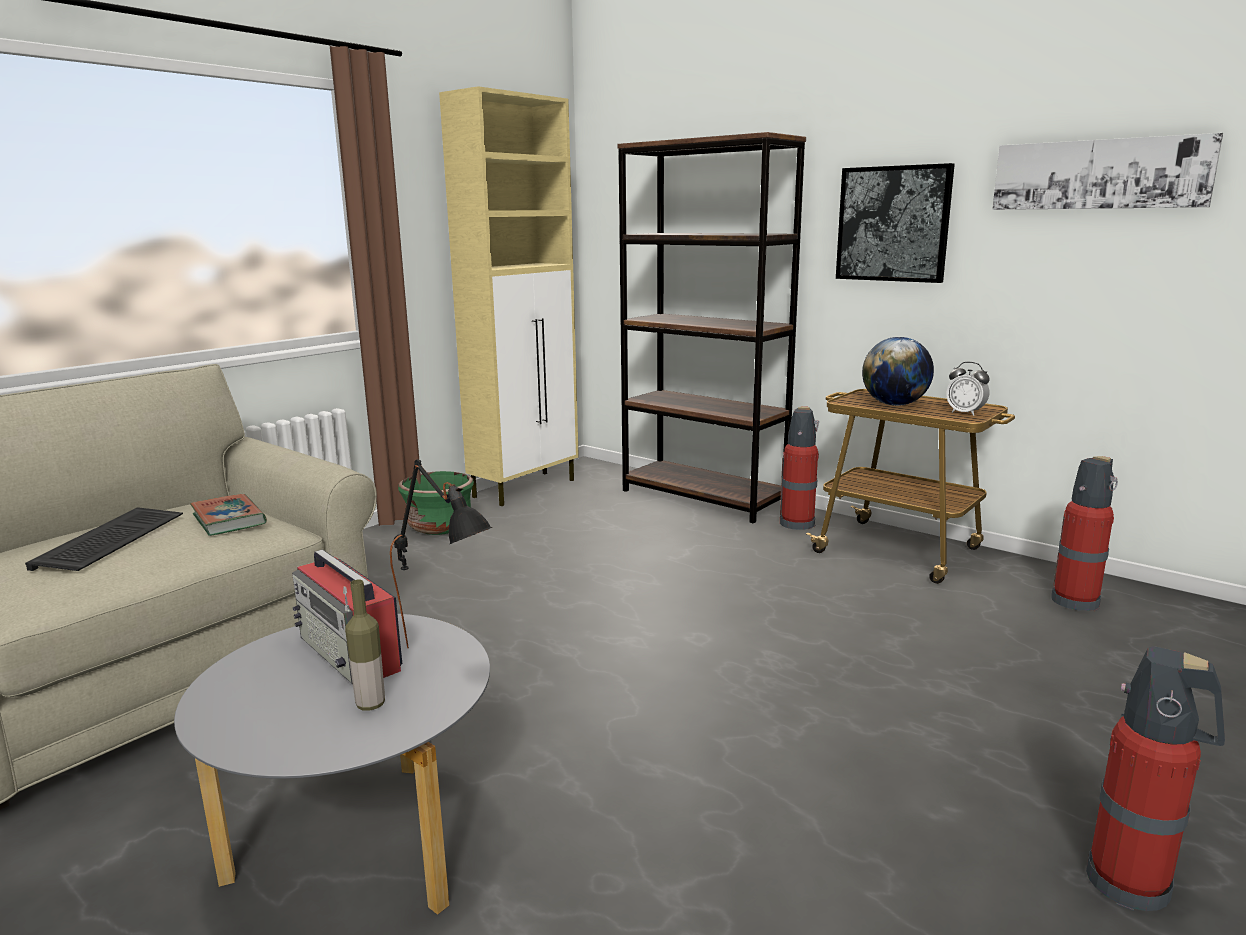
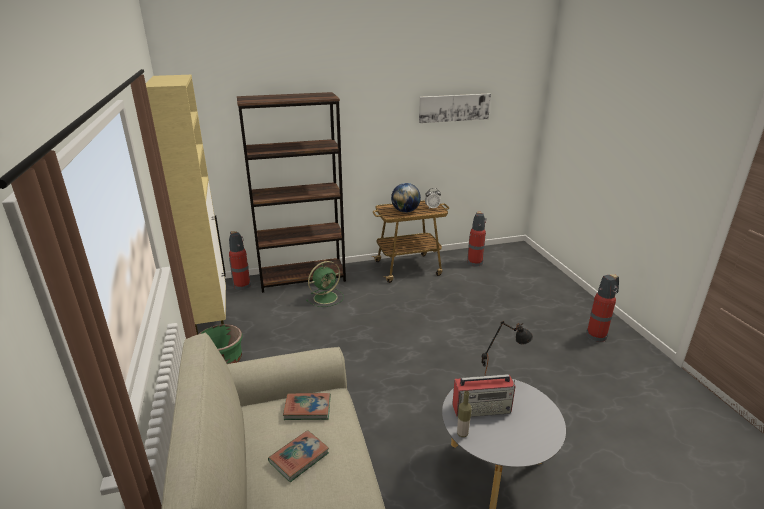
camera: 55 degrees left, 10 degrees up
keyboard [25,507,183,571] -> book [268,430,329,482]
bottle [345,580,385,711] -> bottle moved to [457,391,472,437]
fire extinguisher [780,406,819,530] -> fire extinguisher moved to [229,231,251,290]
picture [836,163,955,283] -> none
none -> green fan [306,261,344,307]

